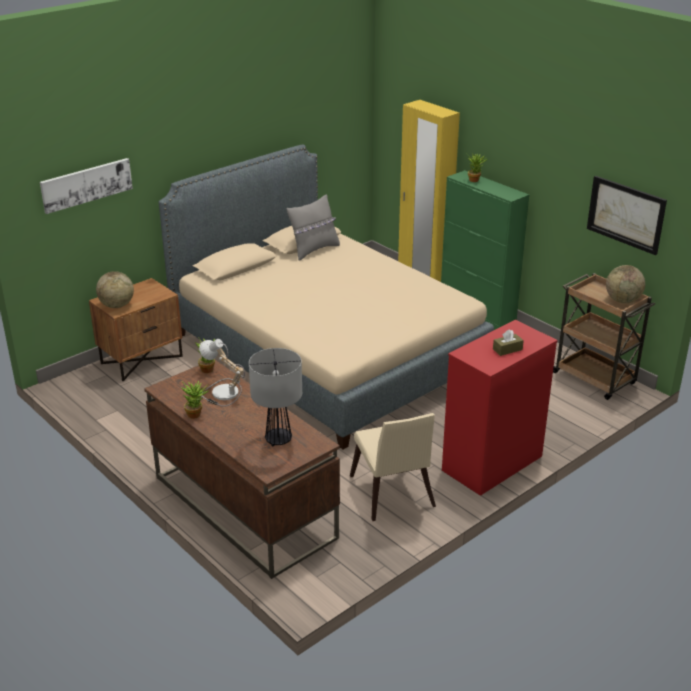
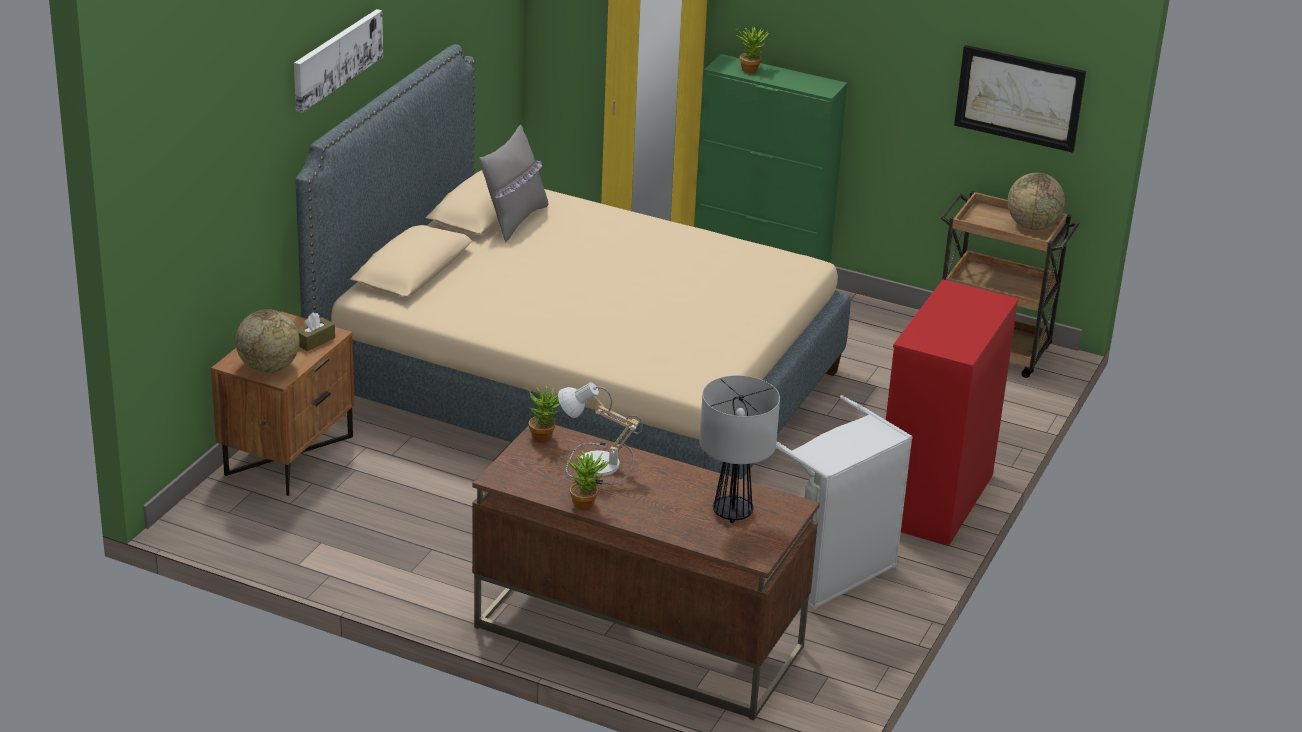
camera: 25 degrees left, 0 degrees up
picture [40,158,133,214] -> picture moved to [294,9,383,113]
beige chair [350,413,436,521] -> grey laundry basket [776,395,913,609]
brown tissue box [493,329,524,356] -> brown tissue box moved to [297,312,335,351]

